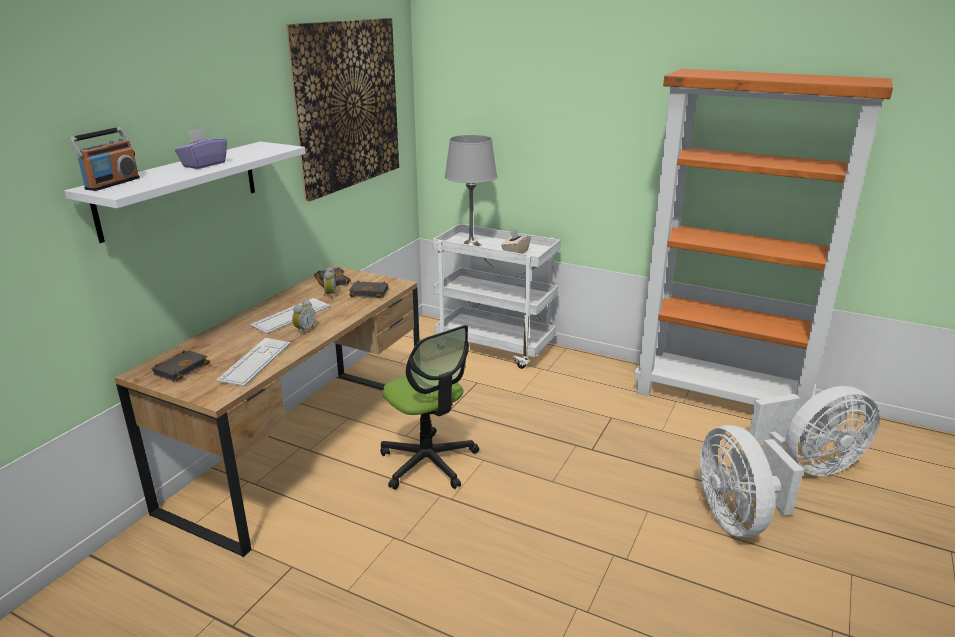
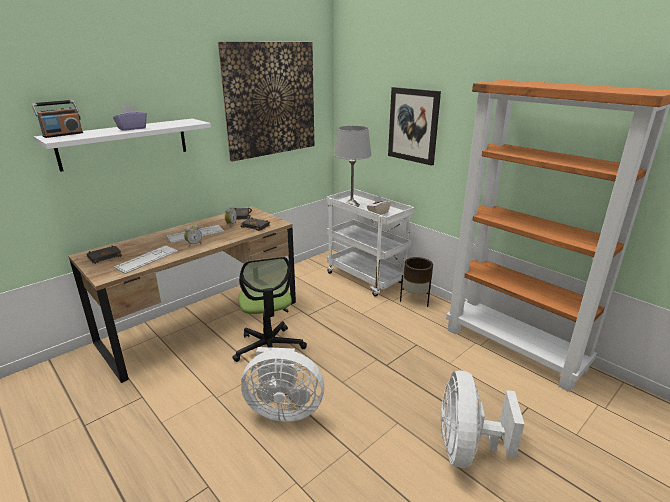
camera: 20 degrees right, 0 degrees up
white fan [749,386,880,476] -> white fan moved to [241,347,324,422]
none -> picture [388,87,441,166]
none -> brown planter [400,257,433,307]

